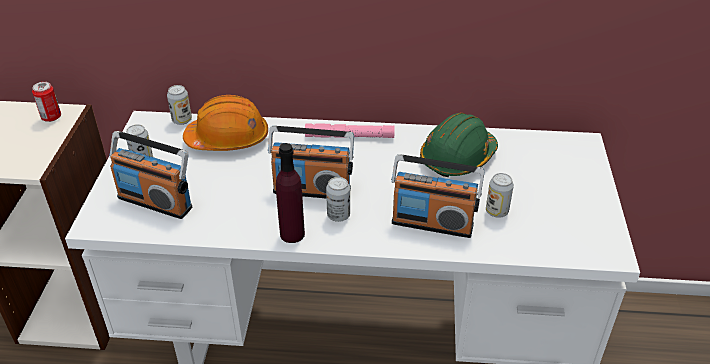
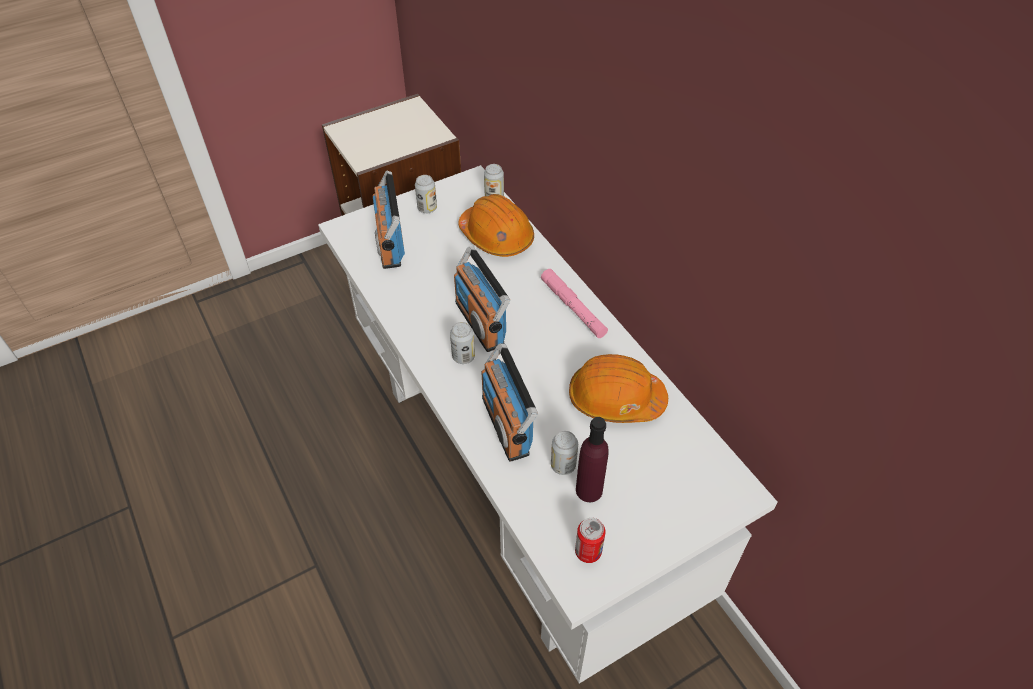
camera: 55 degrees right, 10 degrees up
can [32,82,61,122] -> can moved to [575,518,606,563]
purple bottle [276,143,305,243] -> purple bottle moved to [576,417,609,502]
green hard hat [420,113,498,177] -> orange hard hat [569,354,668,423]

